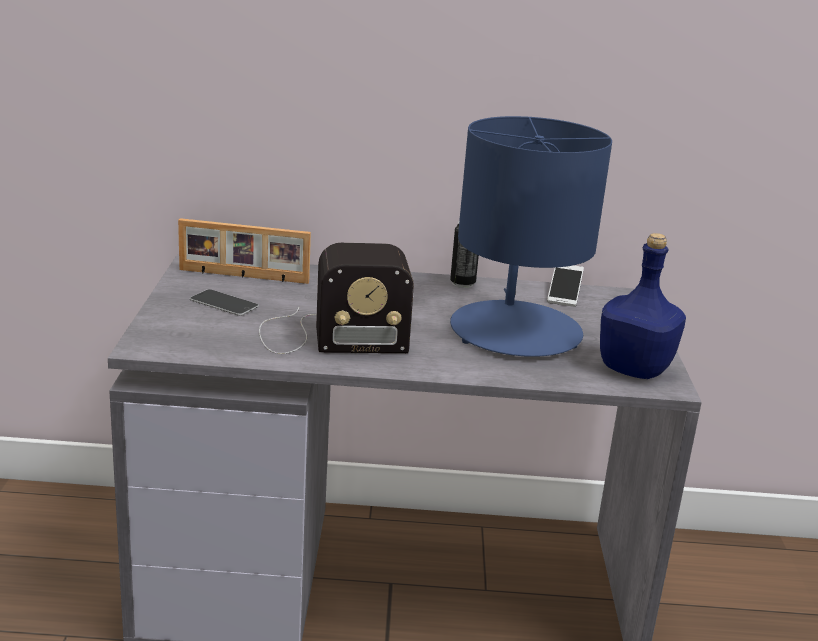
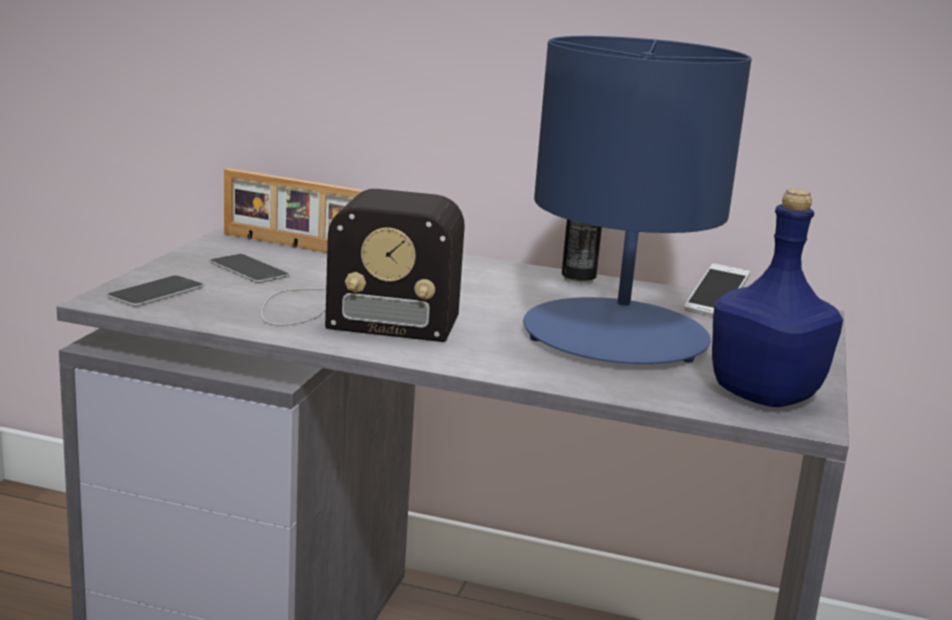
camera: 15 degrees right, 5 degrees down
none -> phone [107,275,204,307]

